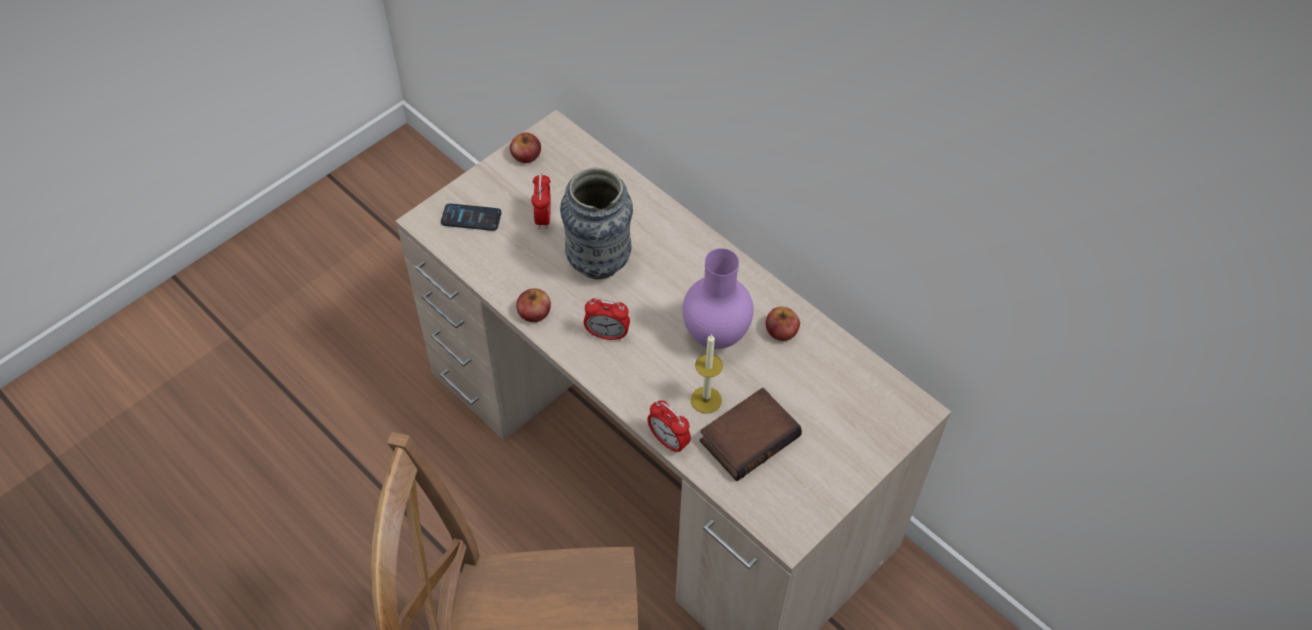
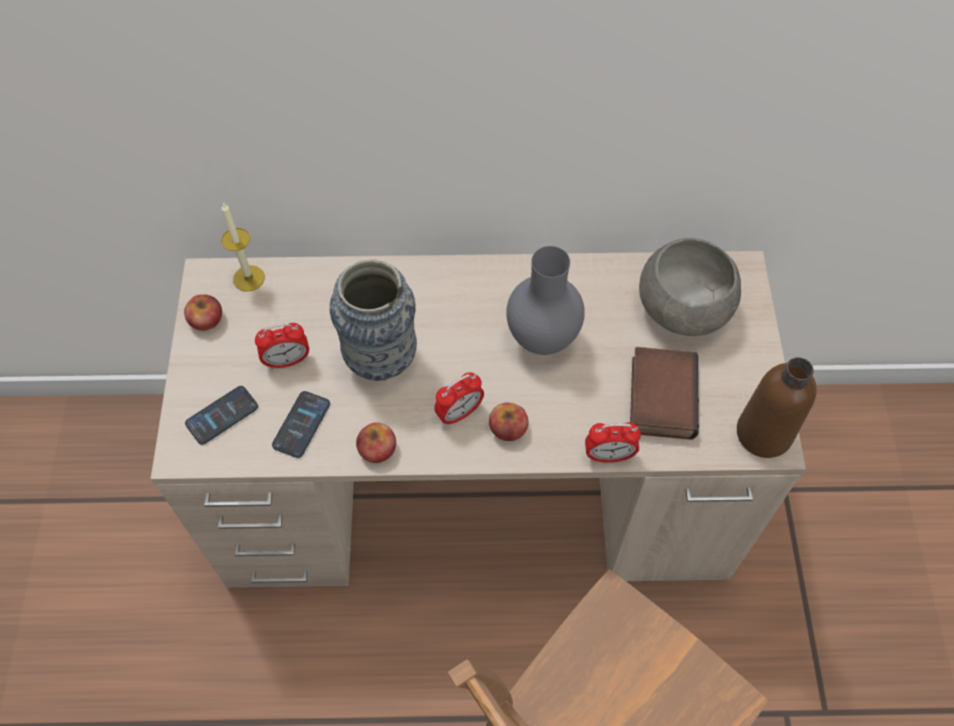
camera: 45 degrees left, 5 degrees up
alarm clock [531,172,551,229] -> alarm clock turned 120 degrees clockwise [255,323,309,369]
purple vase [682,248,754,349] -> grey vase [506,246,585,355]
candle [691,334,723,414] -> candle moved to [222,203,265,292]
apple [766,307,800,341] -> apple moved to [489,403,529,441]
none -> phone [272,391,330,458]
none -> grey bowl [639,238,741,336]
none -> brown bottle [737,357,817,458]

